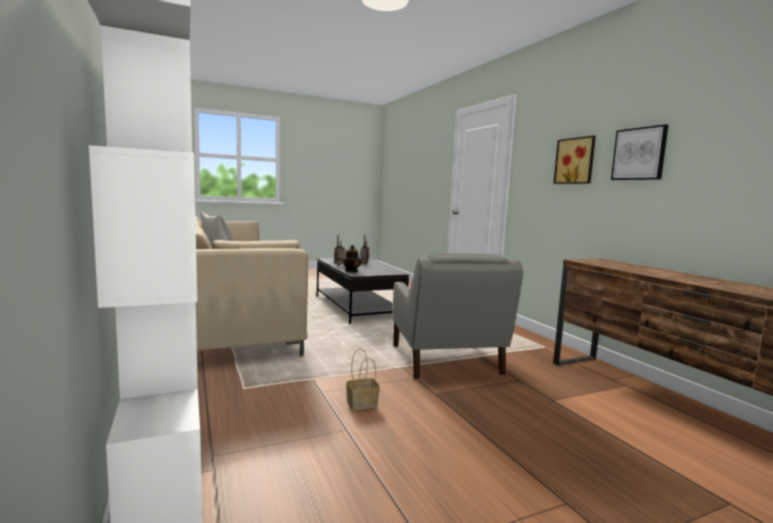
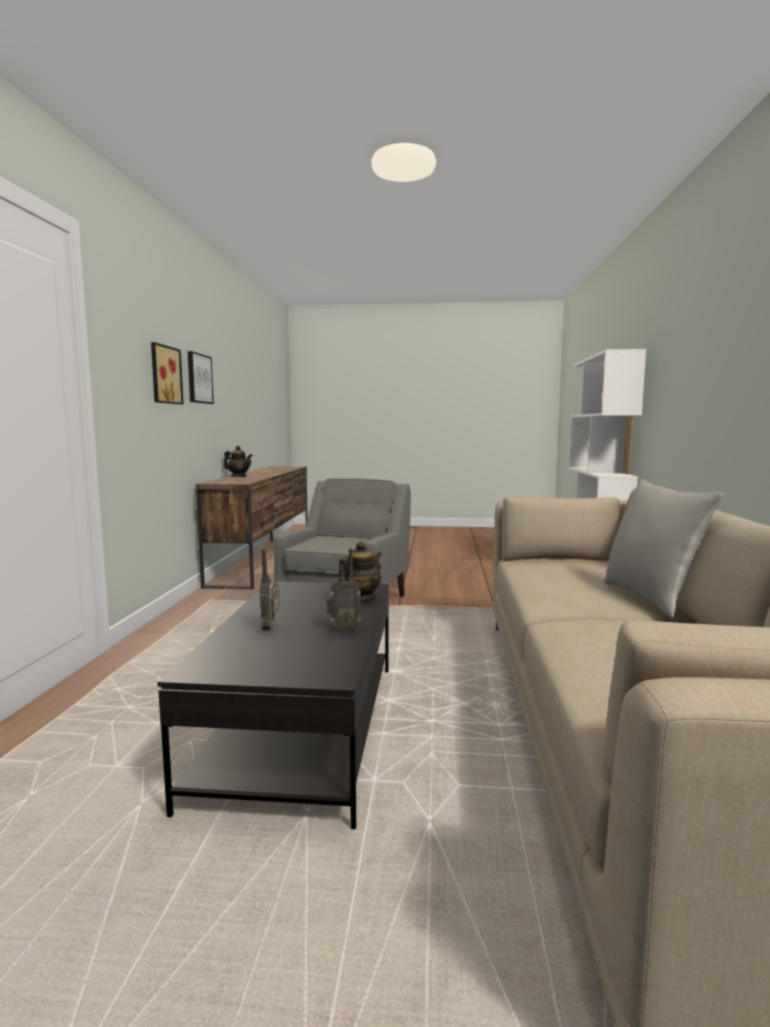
camera: 150 degrees left, 0 degrees up
basket [346,348,380,410] -> none
none -> teapot [224,446,253,477]

